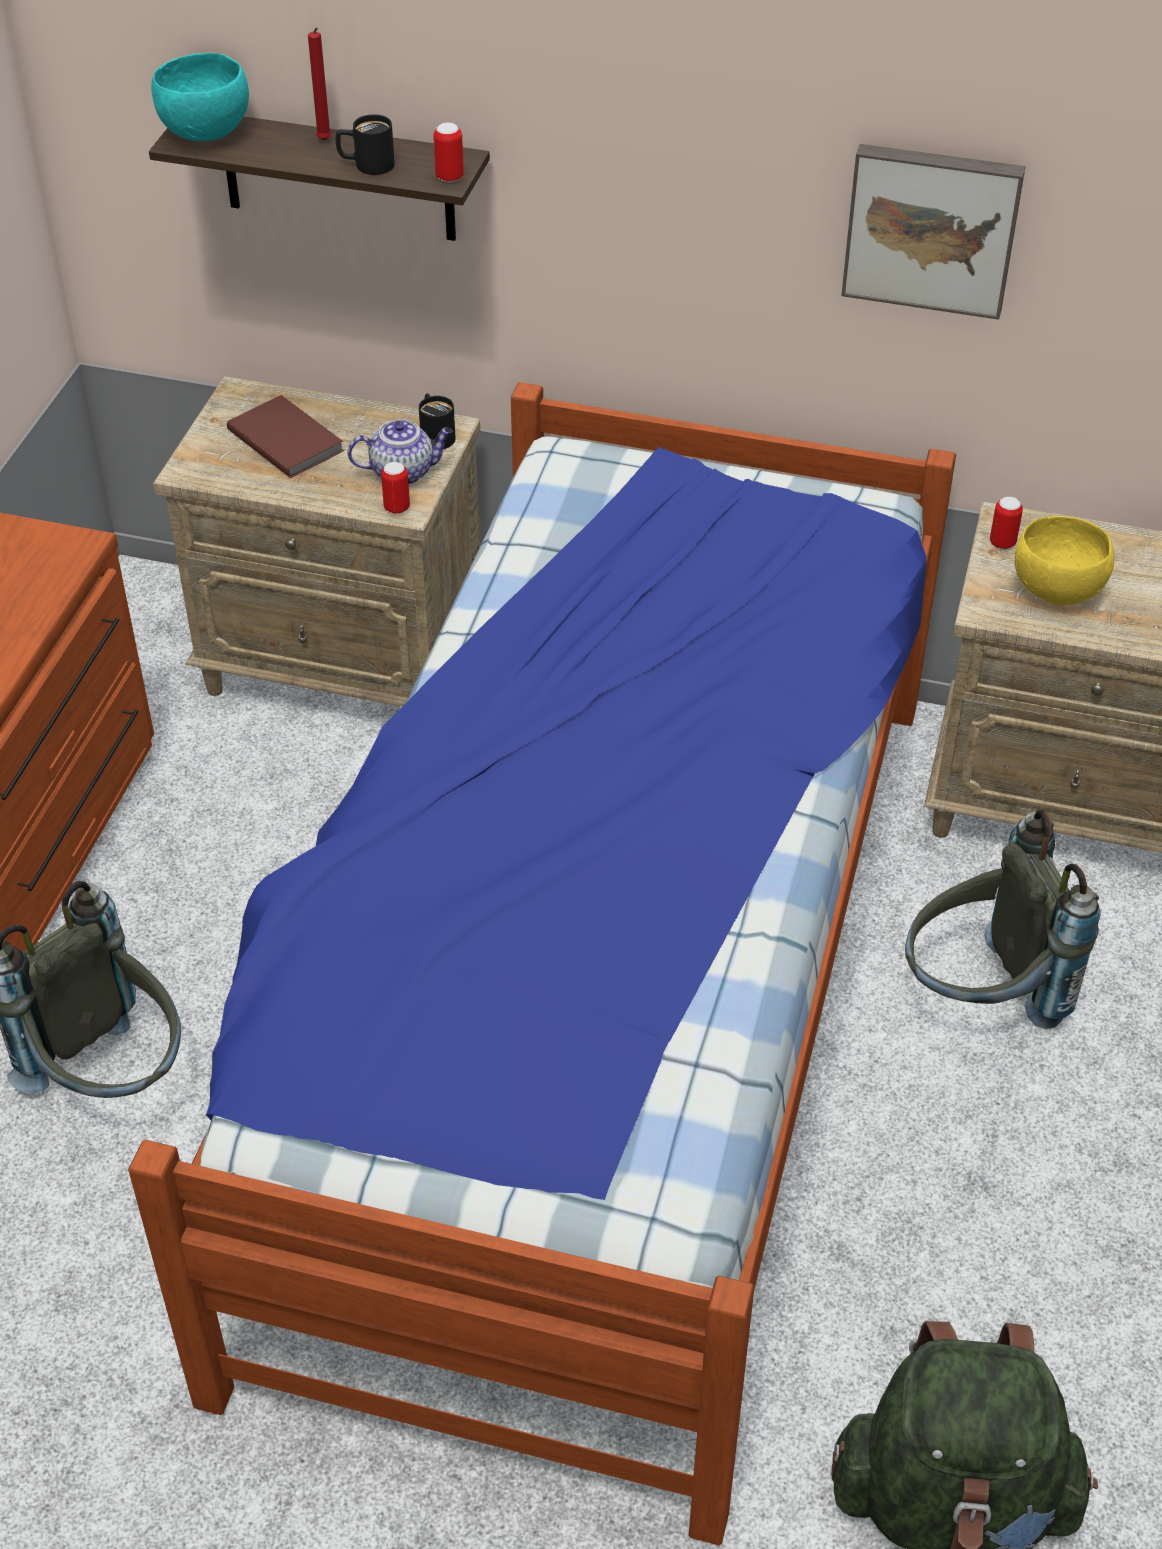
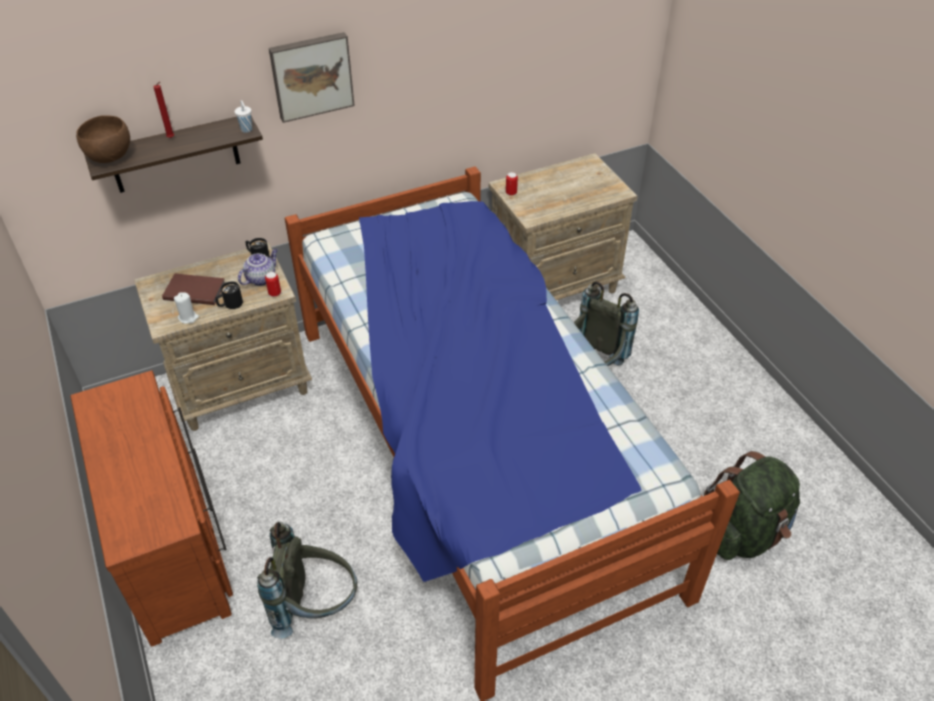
camera: 40 degrees left, 0 degrees up
turquoise bowl [151,53,249,141] -> brown bowl [76,115,130,163]
black mug [336,114,395,175] -> black mug moved to [216,281,243,309]
can [433,123,464,182] -> white cup [235,100,252,133]
picture [841,144,1026,320] -> picture moved to [269,32,355,123]
yellow bowl [1015,516,1114,605] -> none
none -> white candle [174,293,199,324]

